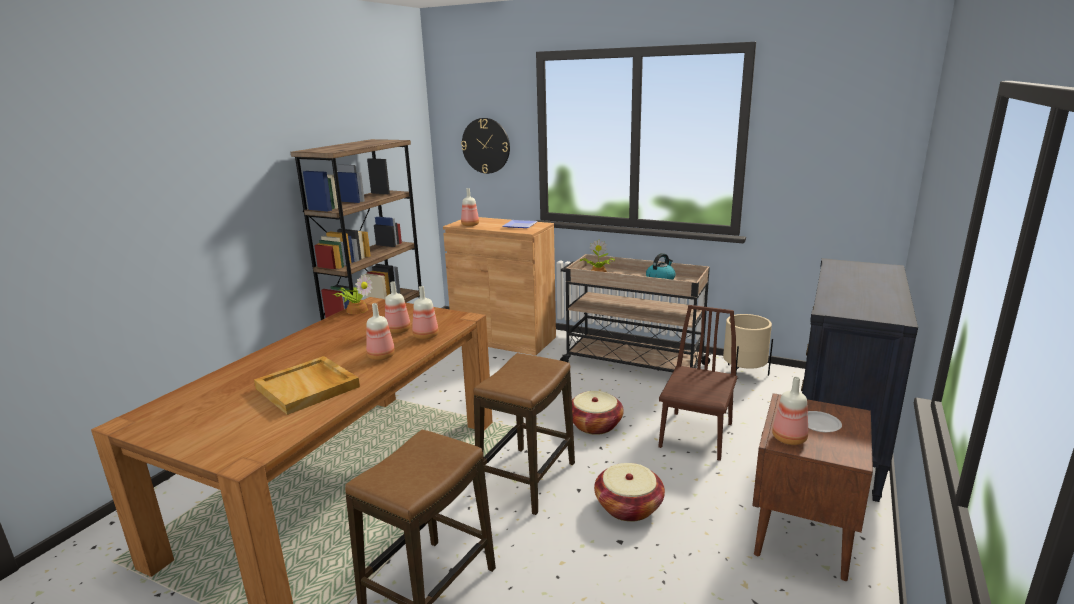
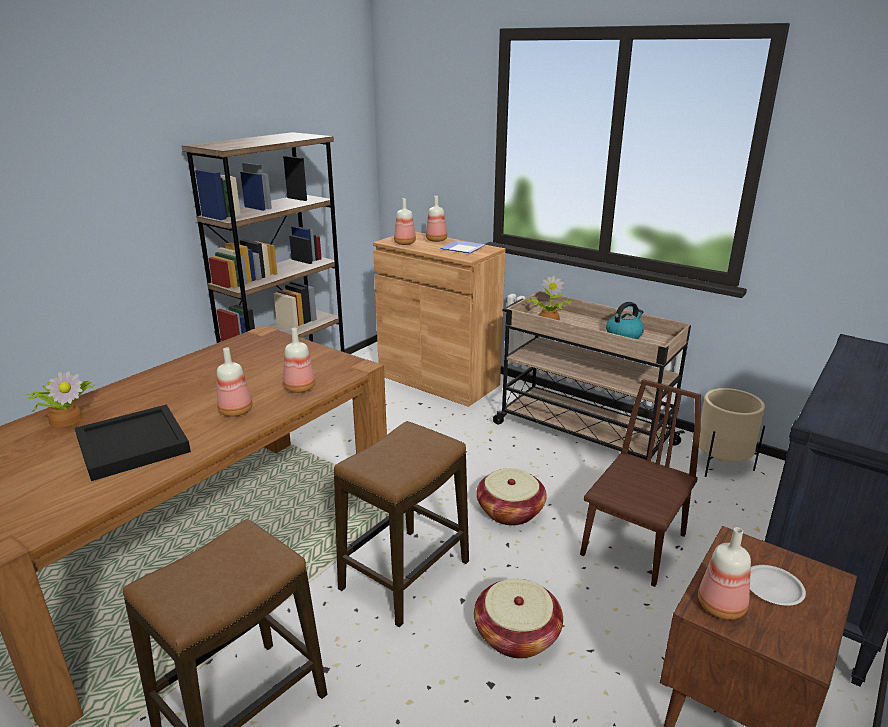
camera: 10 degrees right, 5 degrees up
beige tray [254,356,360,415] -> black tray [75,404,191,481]
potted plant [332,274,372,314] -> potted plant moved to [26,371,94,427]
bottle [385,281,411,334] -> bottle moved to [426,196,447,242]
wall clock [461,118,510,174] -> none

